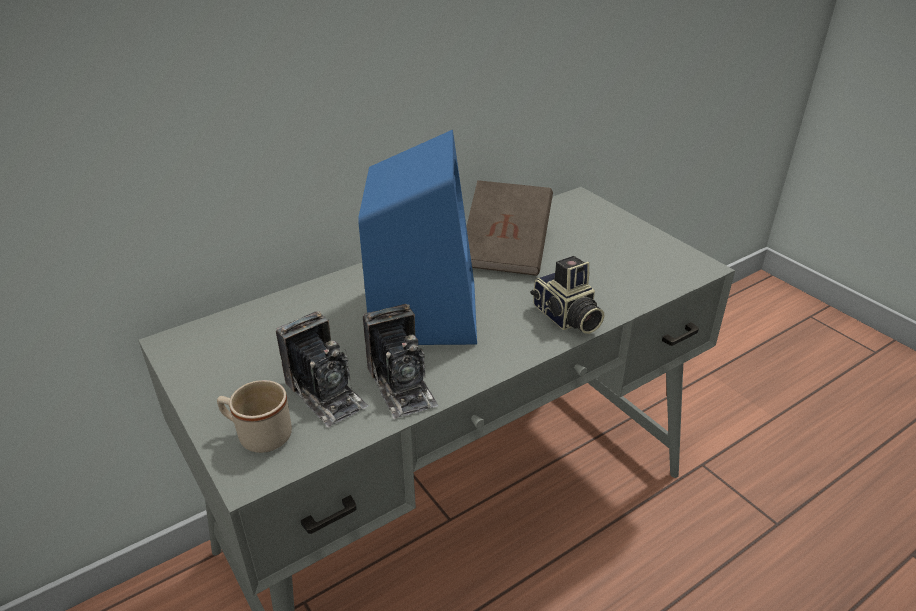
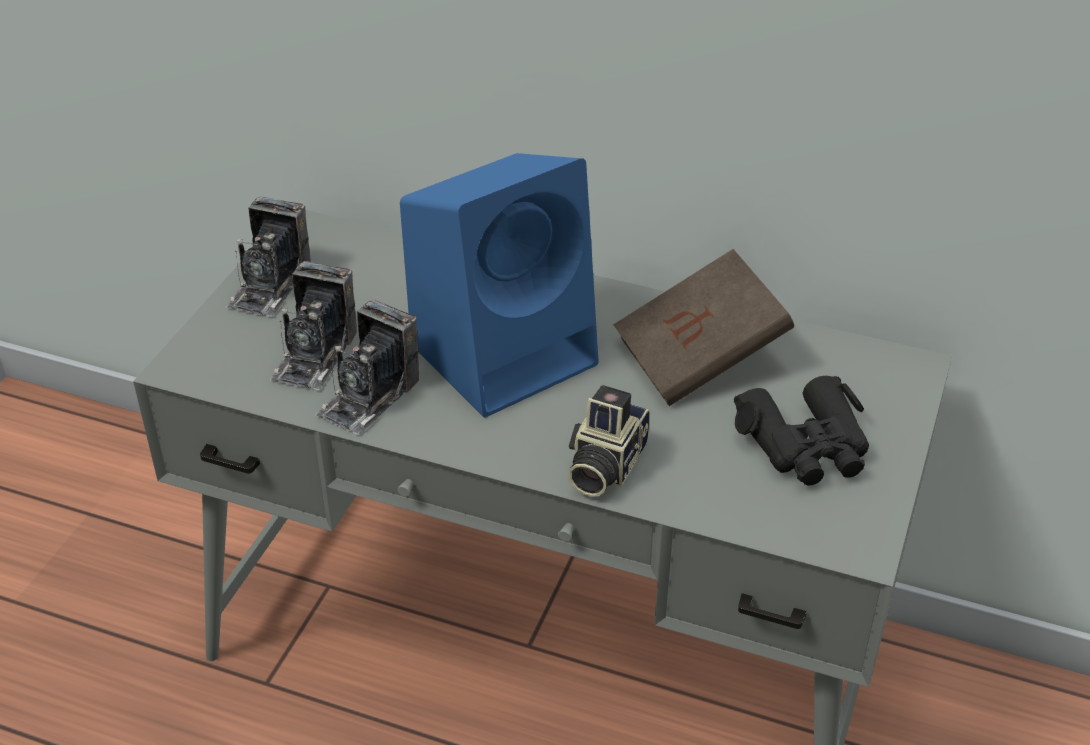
camera: 55 degrees right, 5 degrees up
beige mug [217,380,292,453] -> none
none -> camera [226,196,311,316]
none -> black binoculars [734,376,869,486]

